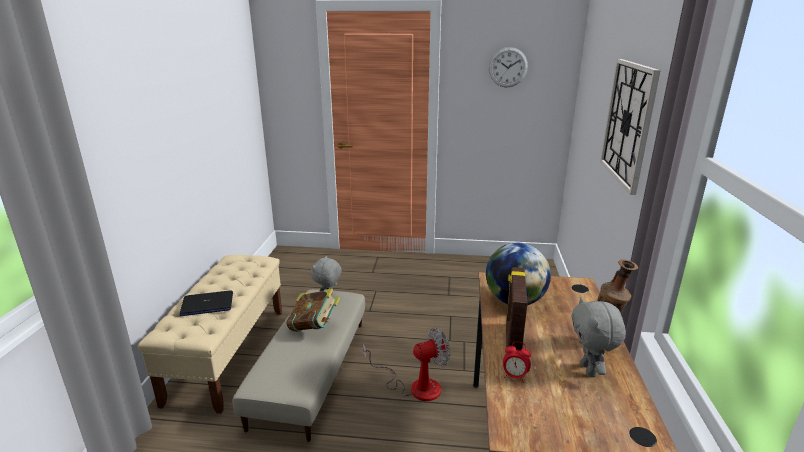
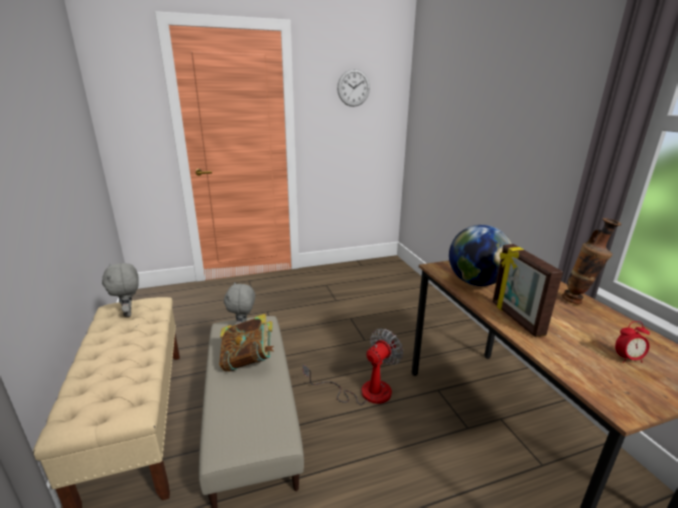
camera: 25 degrees left, 0 degrees up
laptop [179,291,233,316] -> none
alarm clock [503,342,531,383] -> alarm clock moved to [615,321,650,363]
grey plush toy [571,297,626,377] -> grey plush toy moved to [102,263,139,317]
wall clock [600,59,661,195] -> none

